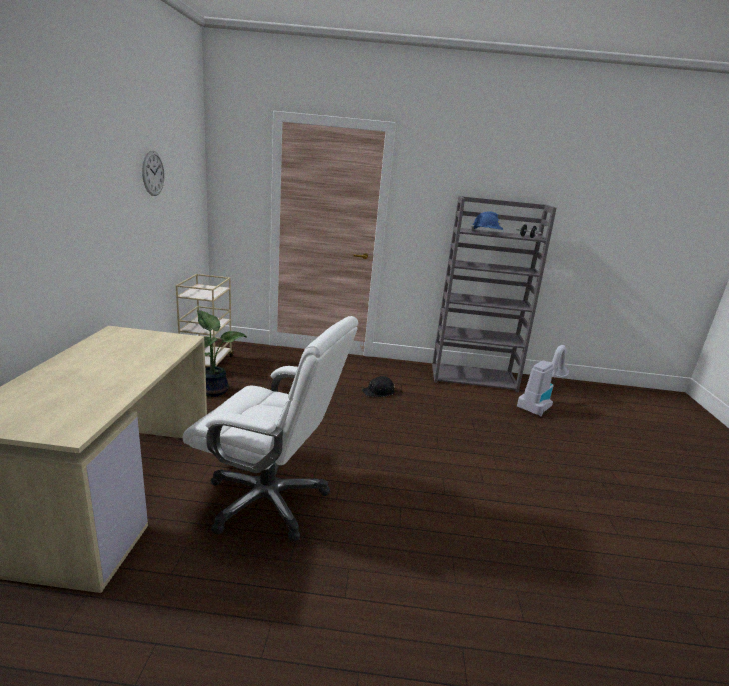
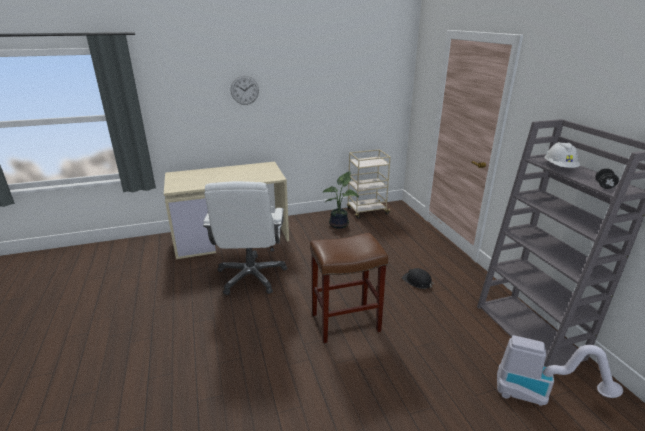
camera: 70 degrees right, 5 degrees up
wall clock [142,150,164,196] -> wall clock moved to [231,76,259,105]
blue hard hat [471,212,503,231] -> white hard hat [545,142,580,168]
none -> brown stool [310,233,388,343]

